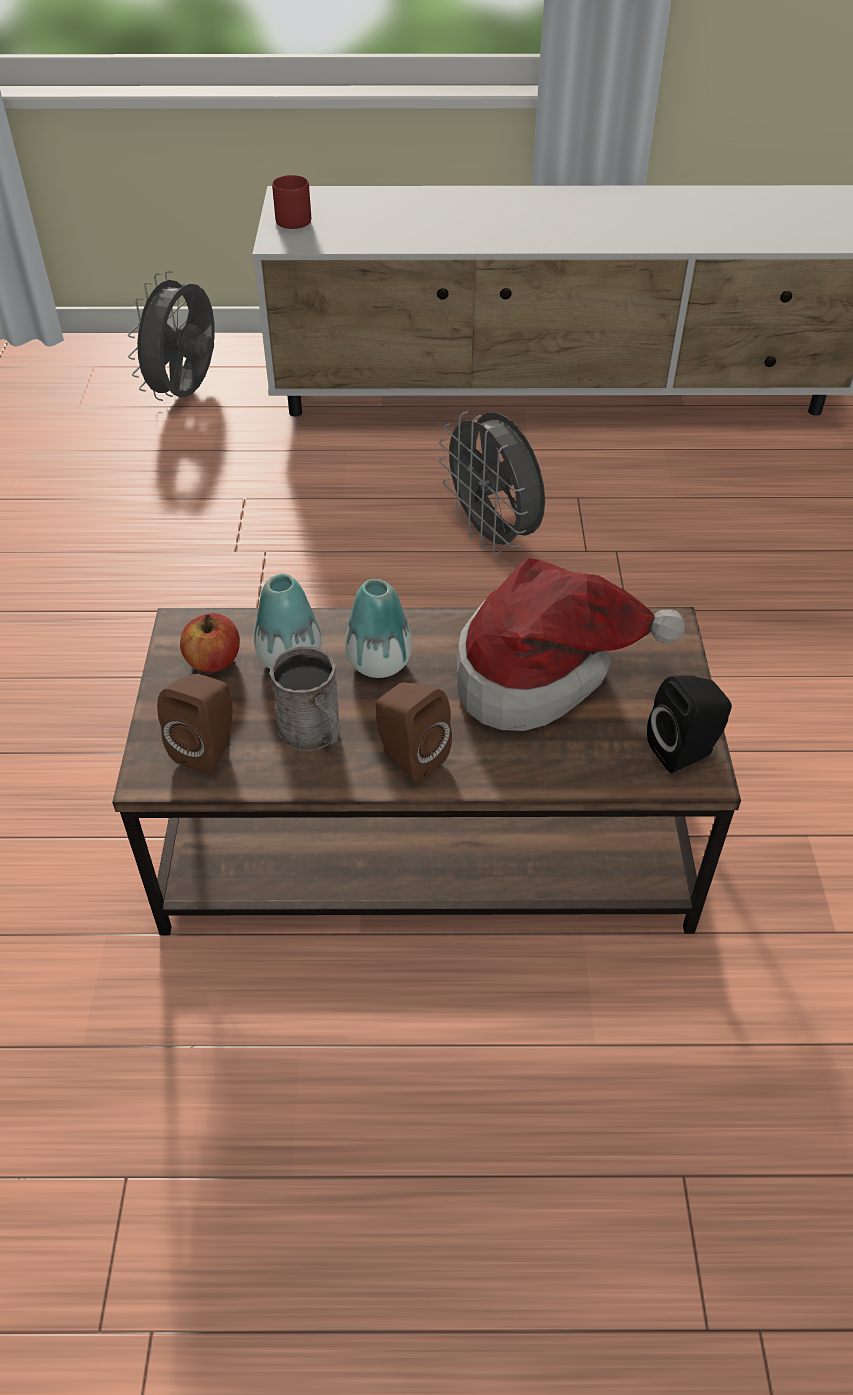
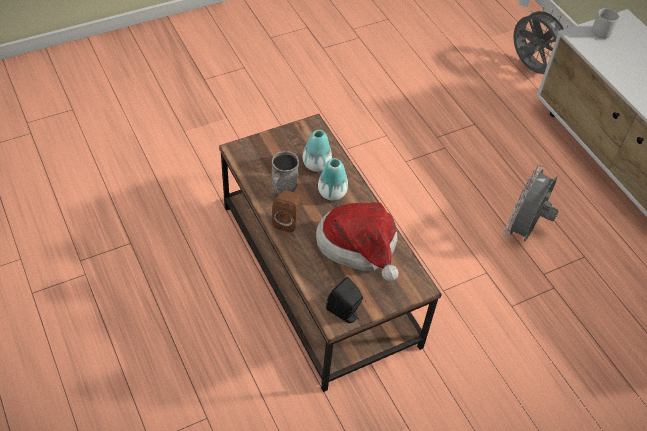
camera: 60 degrees right, 5 degrees up
grey fan [128,271,215,401] -> grey fan turned 60 degrees clockwise [513,6,568,74]
brown speaker [157,674,233,774] -> none
apple [180,613,240,672] -> none
red mug [272,175,311,229] -> grey mug [592,8,619,38]

